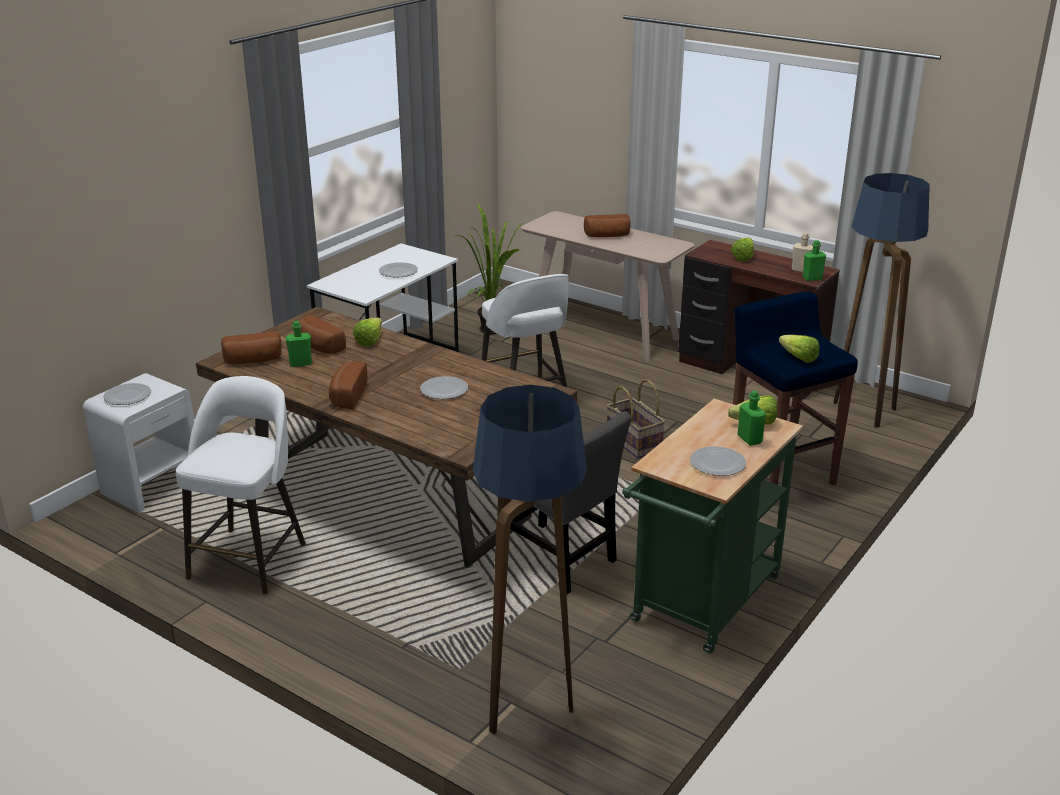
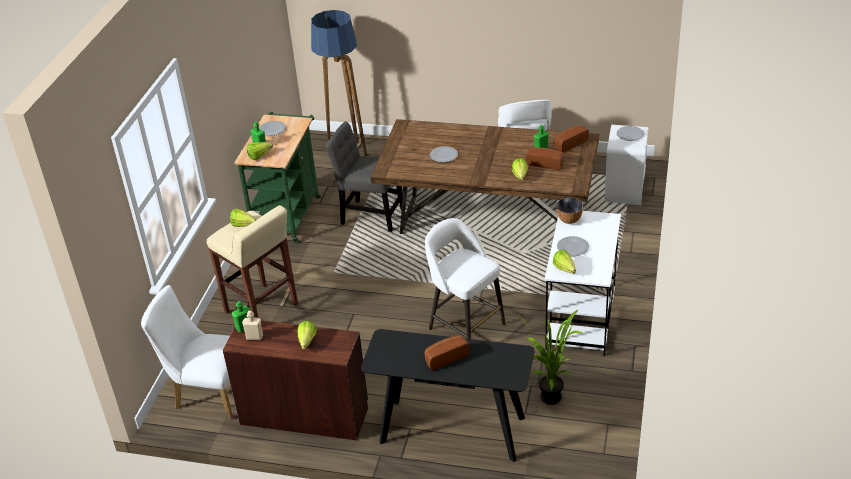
camera: 160 degrees right, 10 degrees up
bread [329,362,368,409] -> none
beige console table [521,211,695,362] -> black console table [361,329,535,462]
basket [606,379,665,458] -> none
blue stool [733,291,858,486] -> beige stool [206,205,298,318]
floor lamp [833,173,930,428] -> white chair [141,285,233,419]
none -> lettuce [553,250,576,274]
none -> bowl [556,198,583,224]

